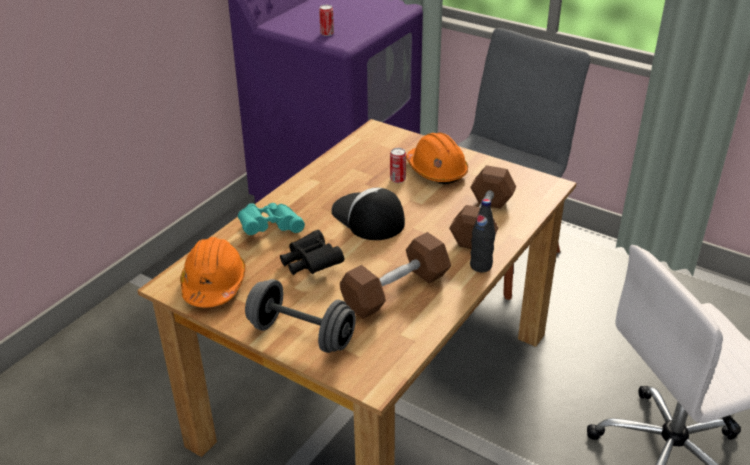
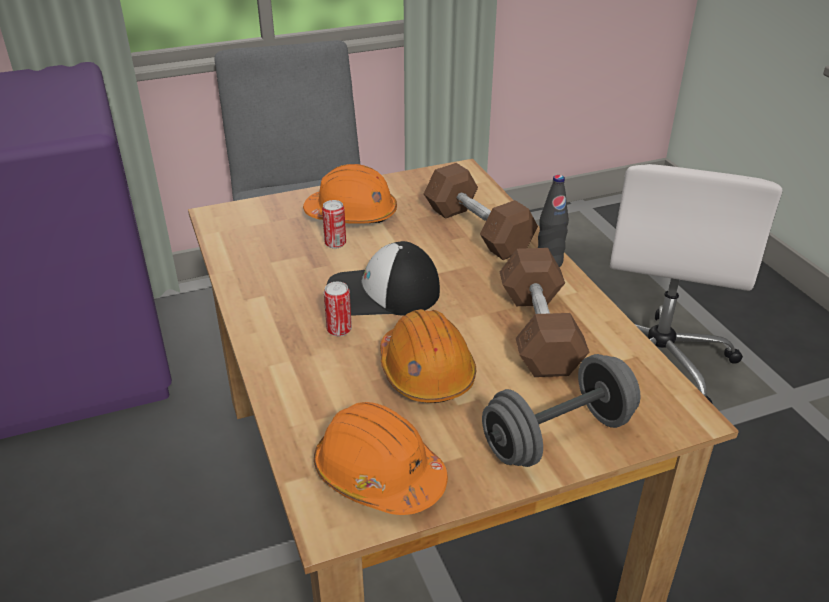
camera: 55 degrees left, 0 degrees up
turquoise binoculars [238,203,305,235] -> none
black binoculars [280,230,344,275] -> orange hard hat [380,309,476,403]
can [319,5,334,36] -> can moved to [324,282,352,336]

